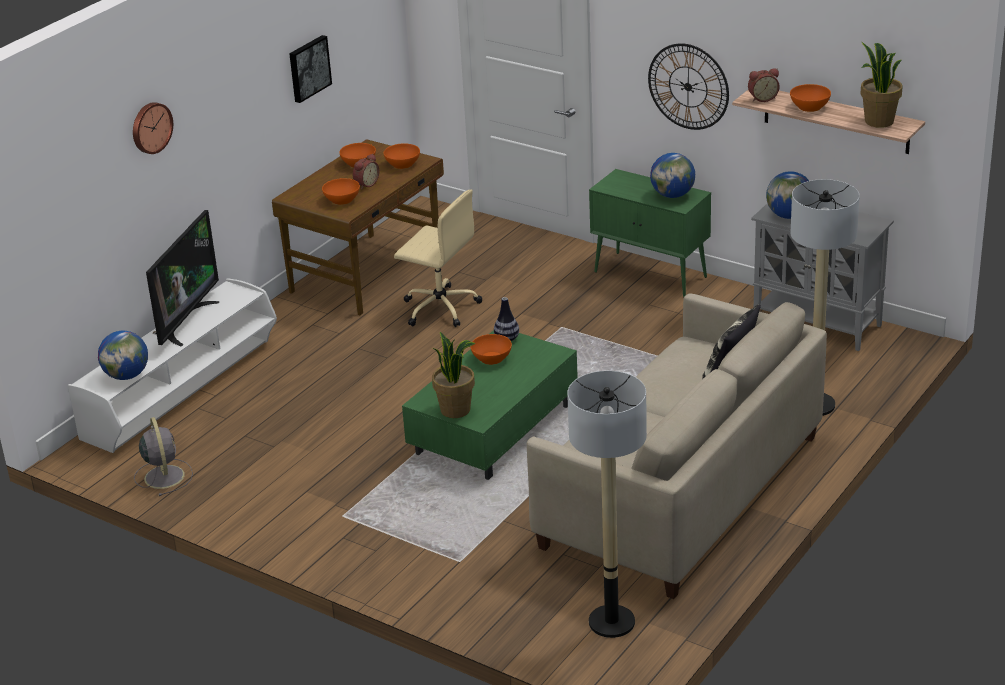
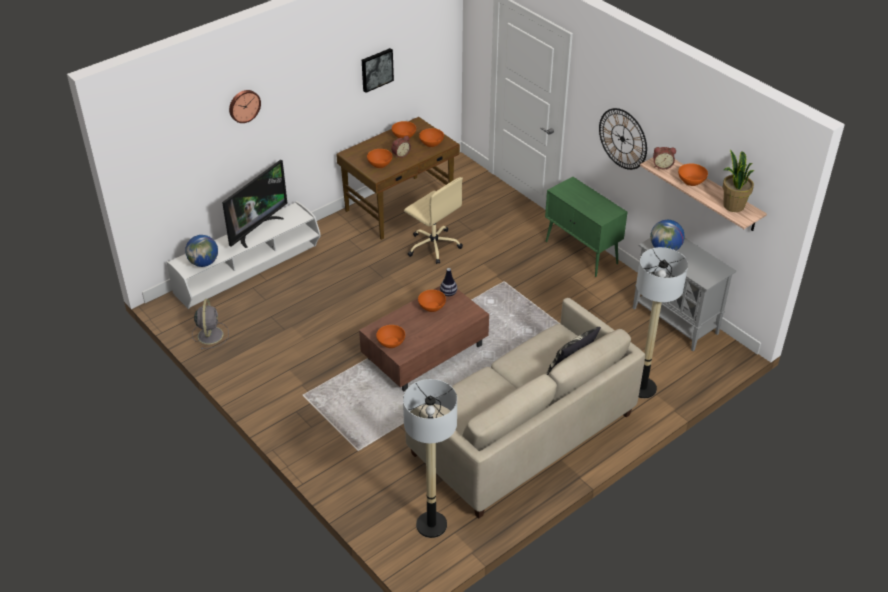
camera: 15 degrees right, 10 degrees up
green coffee table [402,330,578,480] -> brown coffee table [359,286,489,391]
potted plant [432,332,475,418] -> orange bowl [376,325,405,348]
globe [650,153,695,198] -> none

